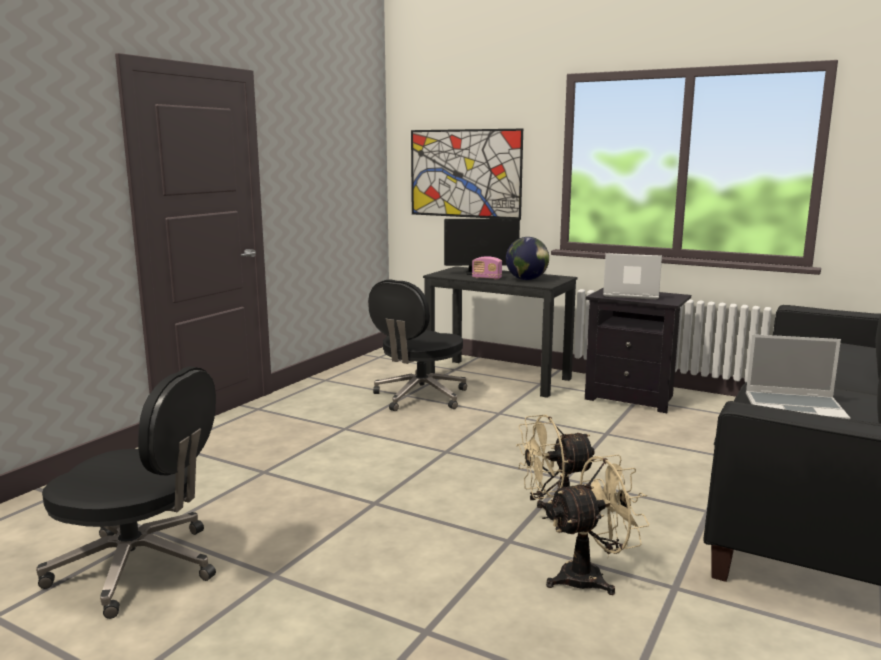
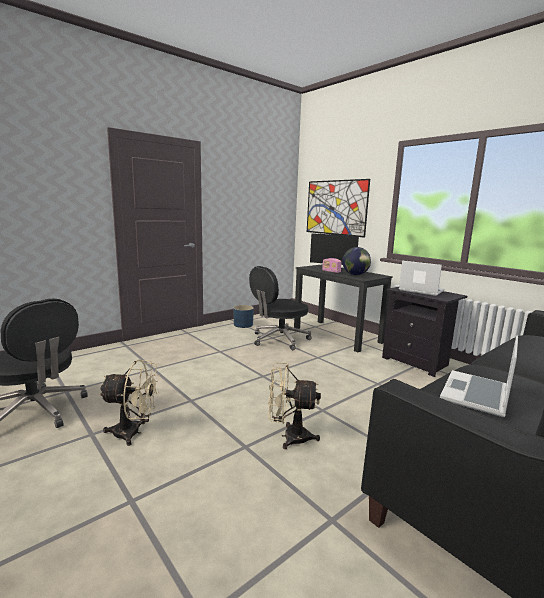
camera: 20 degrees right, 0 degrees up
beige fan [546,455,650,595] -> beige fan moved to [99,360,160,446]
laptop [746,334,850,419] -> laptop turned 90 degrees clockwise [440,335,518,417]
none -> blue planter [233,305,254,328]

